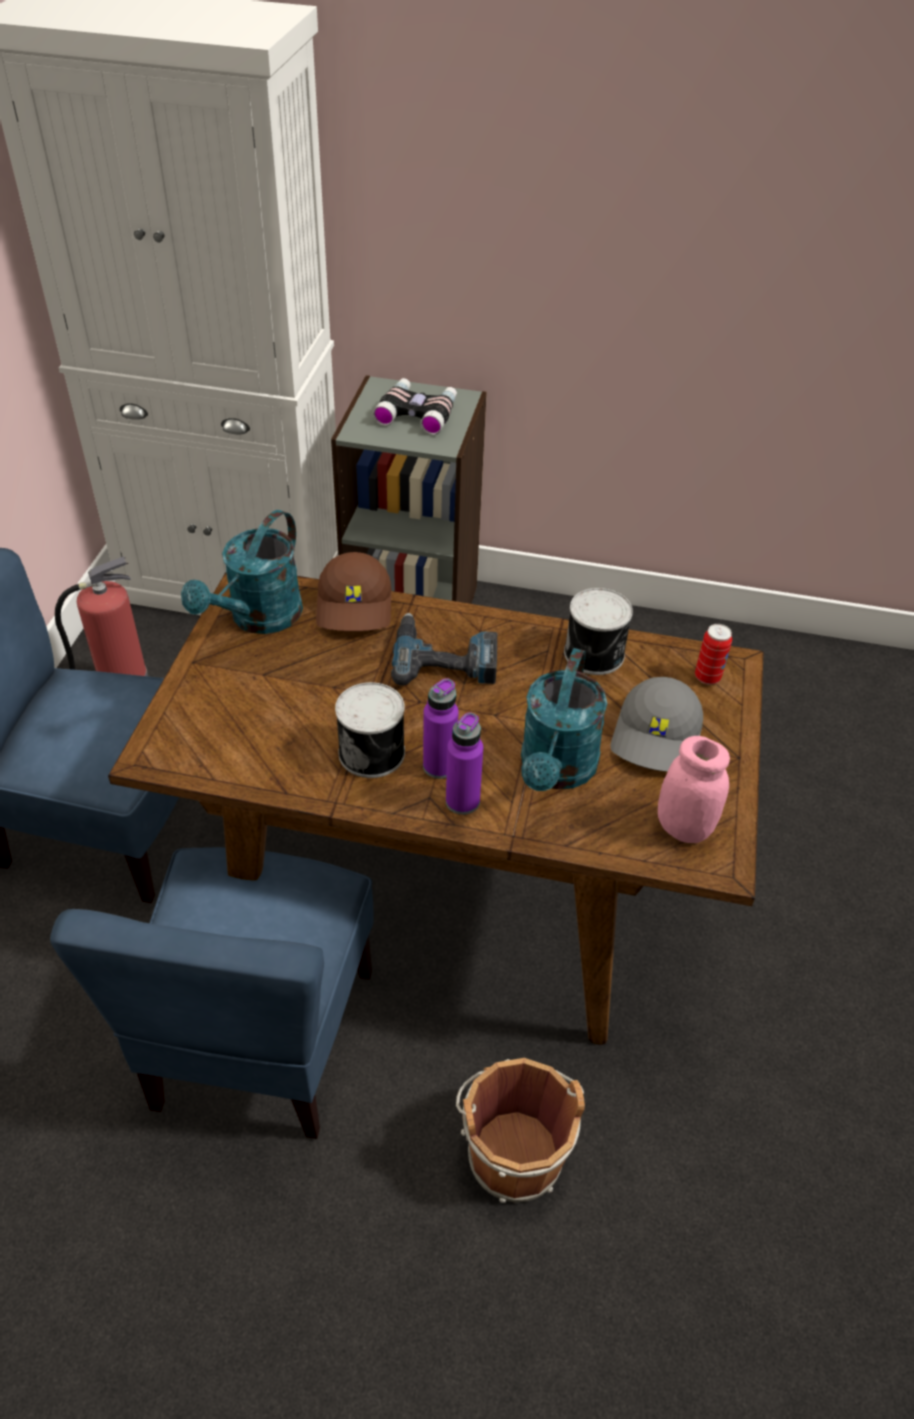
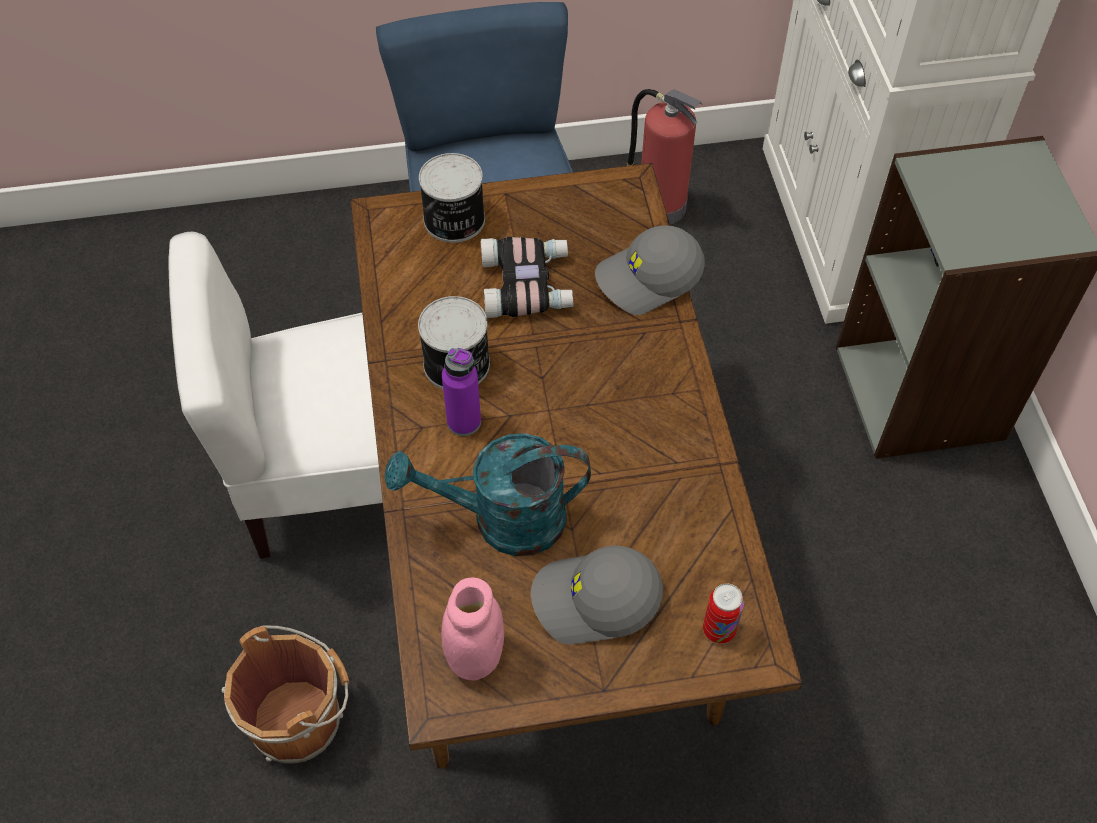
camera: 70 degrees right, 10 degrees up
blue chair [50,847,374,1139] -> white chair [168,232,383,559]
turquoise watering can [181,510,303,634] -> none
brown cap [316,552,392,631] -> grey cap [595,225,705,315]
binoculars [373,378,457,435] -> binoculars moved to [481,237,573,318]
power drill [391,613,497,685] -> none
purple bottle [446,713,483,815] -> none
can [564,588,633,675] -> can moved to [419,153,485,243]

